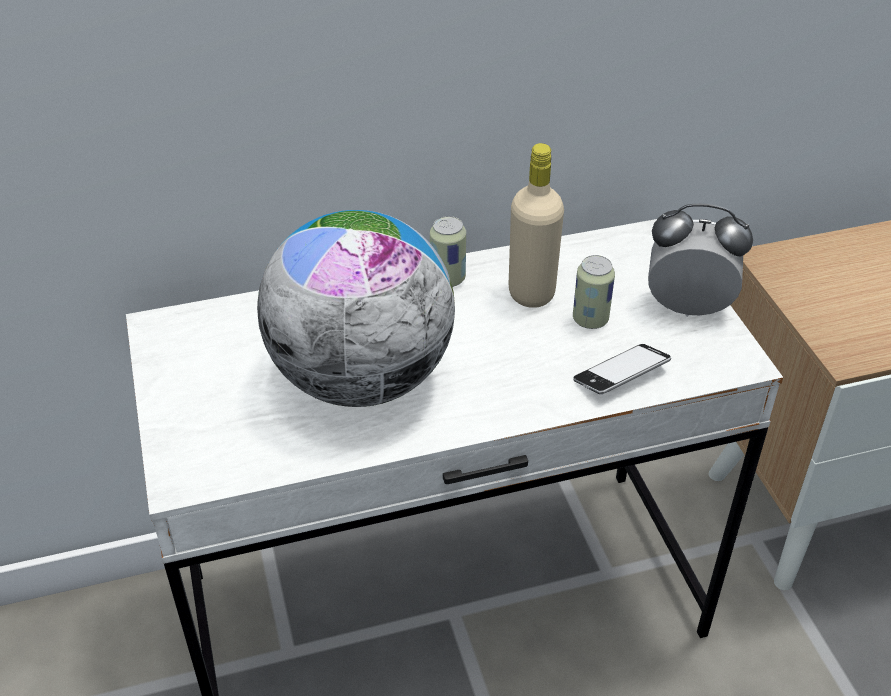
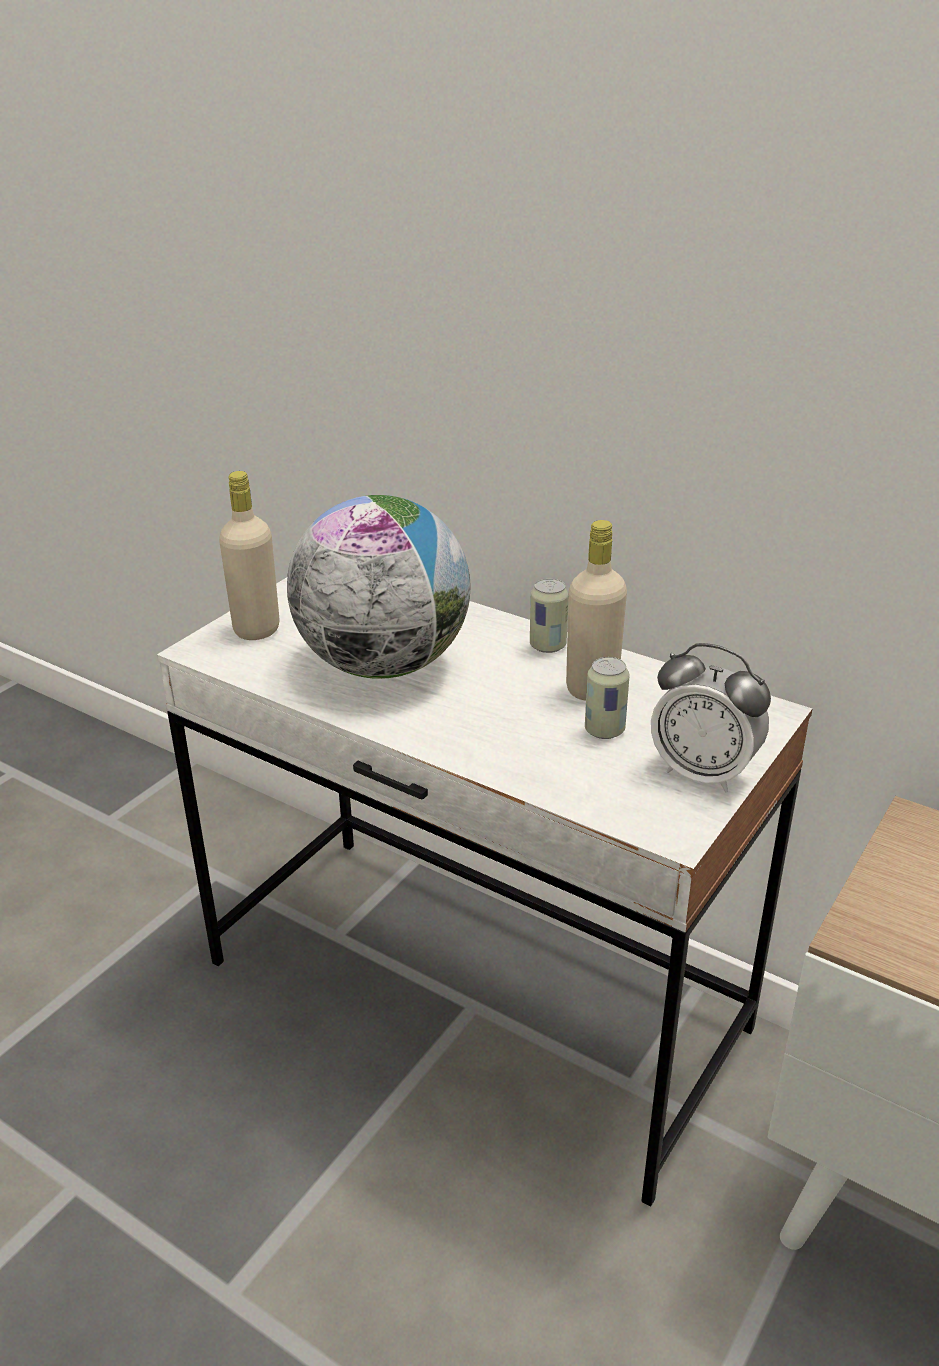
camera: 50 degrees right, 10 degrees down
phone [573,344,671,394] -> none
alarm clock [648,204,753,317] -> alarm clock turned 150 degrees clockwise [651,643,771,793]
none -> beige bottle [219,471,279,640]

